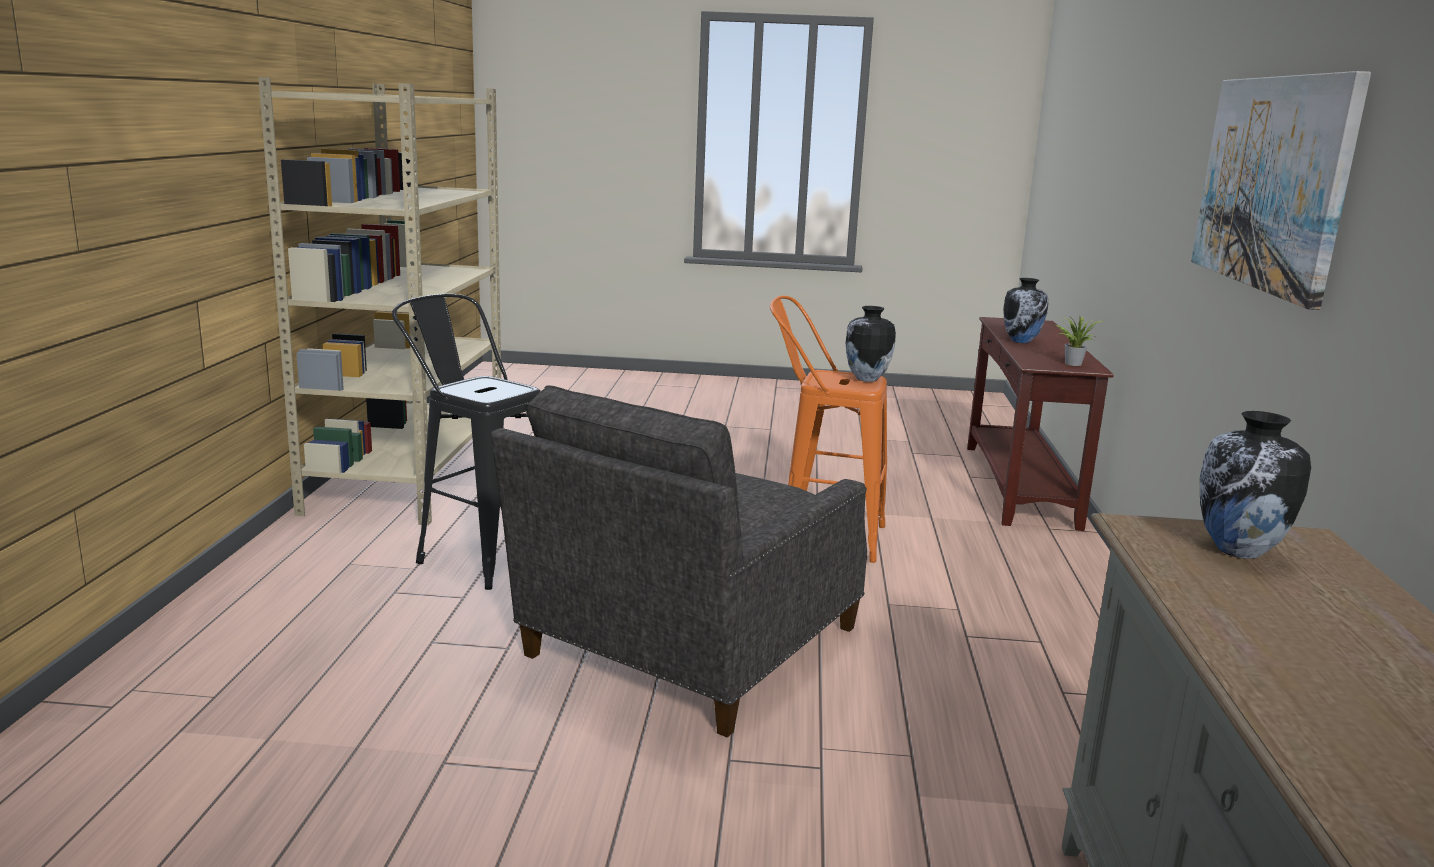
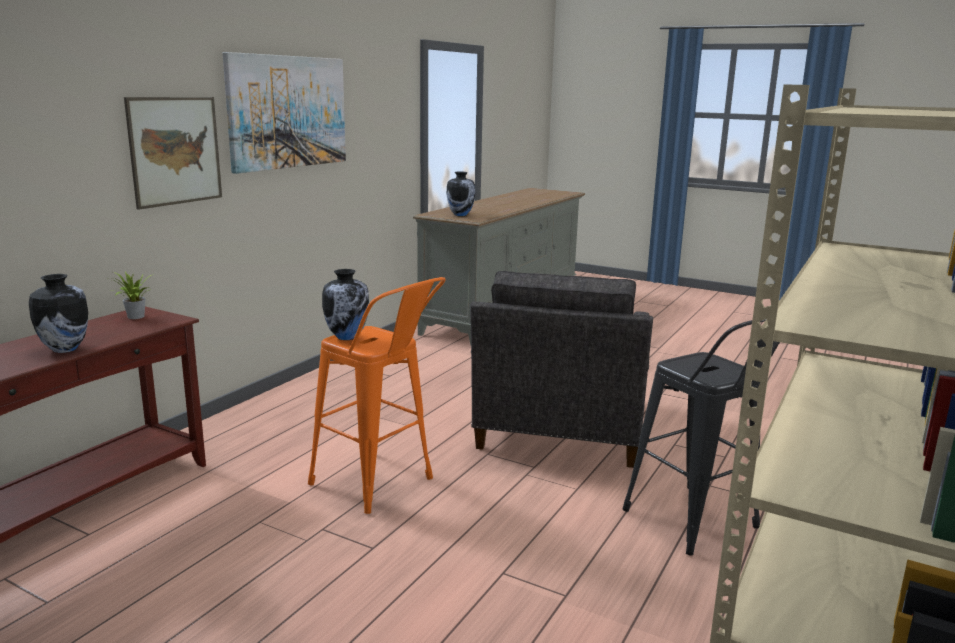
camera: 155 degrees left, 0 degrees up
grey armchair [491,385,867,738] -> grey armchair turned 135 degrees clockwise [470,271,653,468]
none -> picture [124,97,222,210]

